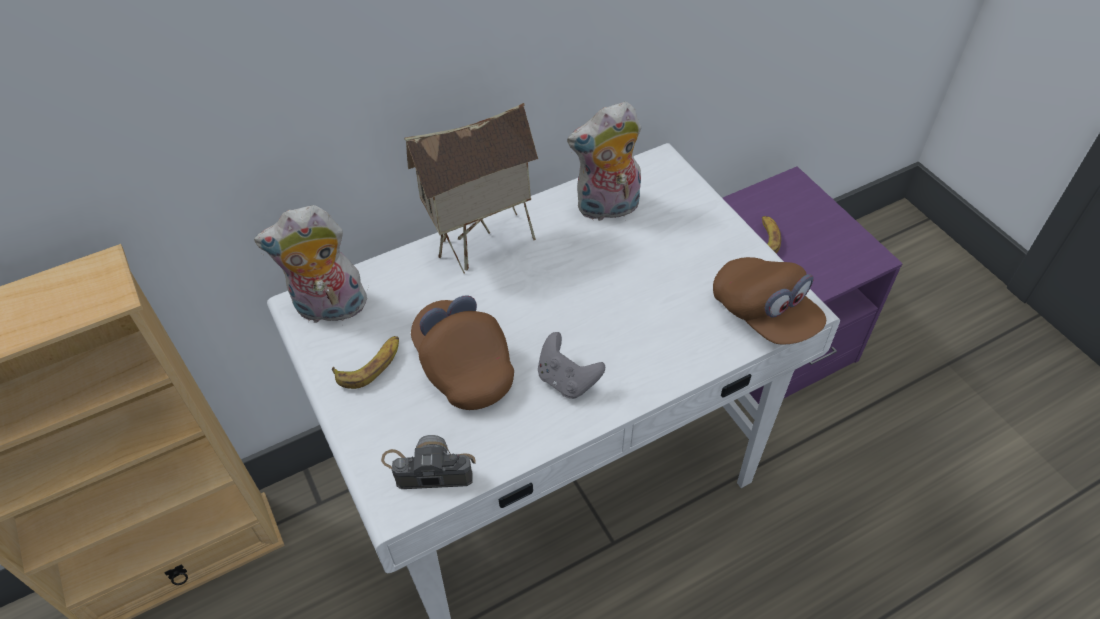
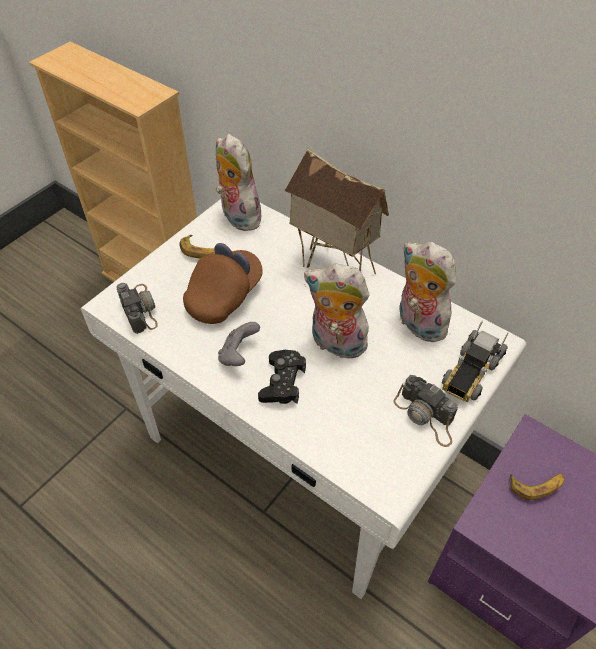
camera: 65 degrees right, 0 degrees up
brown cap [713,257,826,345] -> none
none -> black game controller [258,350,306,404]
none -> plush toy [304,264,370,358]
none -> camera [393,375,458,447]
none -> toy truck [442,321,508,402]

